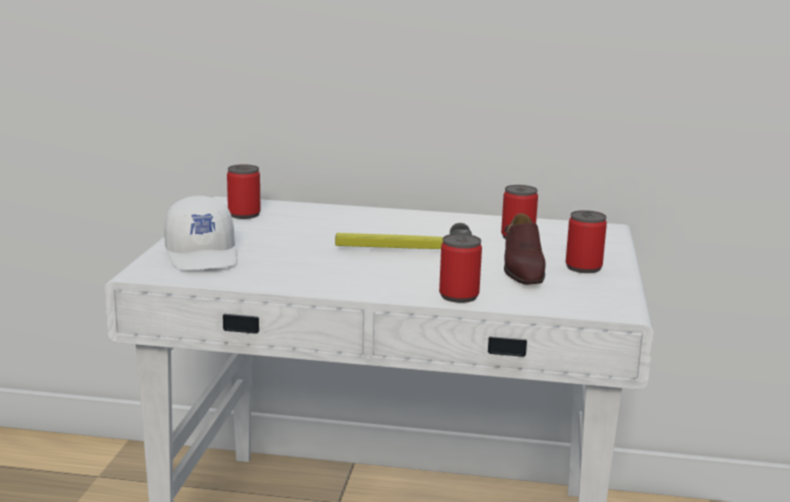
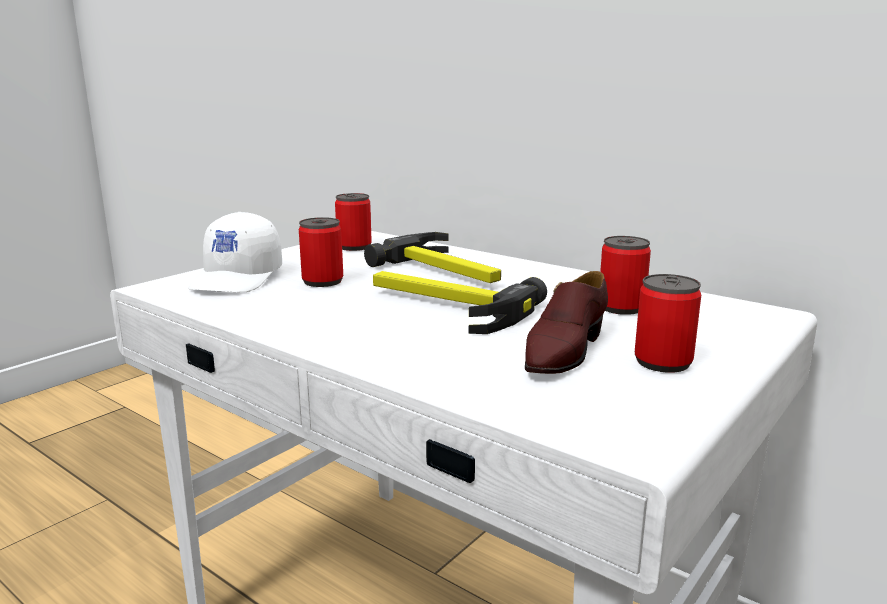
camera: 30 degrees right, 0 degrees up
can [439,234,482,303] -> can moved to [299,217,343,287]
none -> hammer [364,232,501,283]

